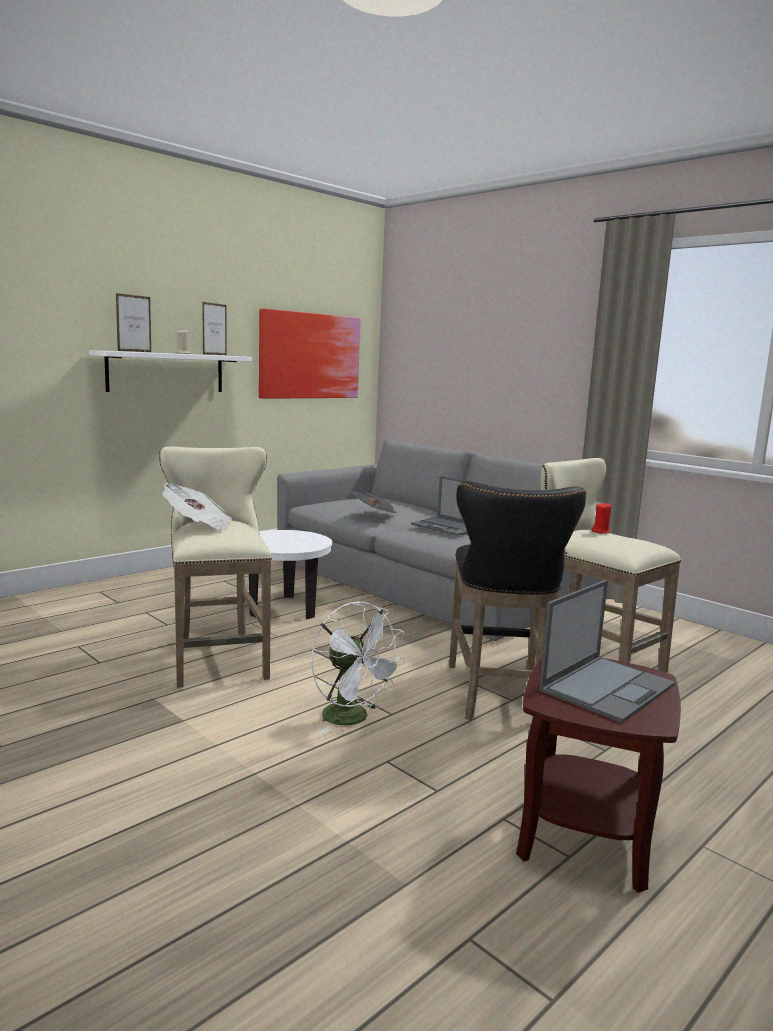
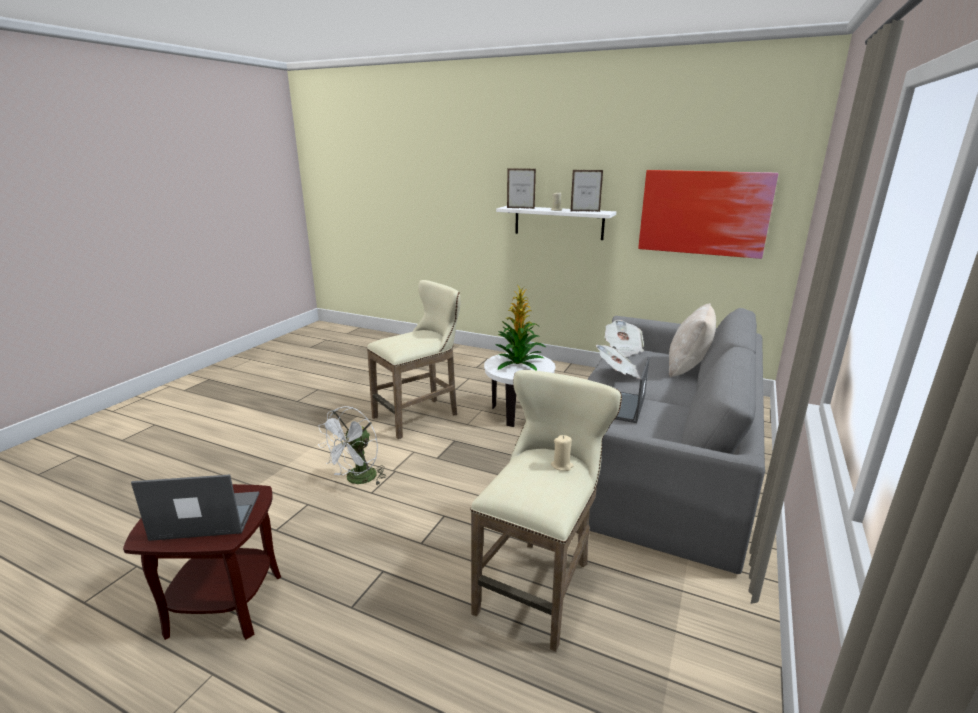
camera: 70 degrees right, 10 degrees up
newspaper [162,483,232,531] -> newspaper moved to [604,320,644,357]
black stool [449,481,586,720] -> none
laptop [539,580,675,723] -> laptop turned 150 degrees clockwise [131,475,259,541]
red candle [592,502,612,534] -> beige candle [551,435,574,471]
none -> potted plant [495,286,546,371]
none -> beige pillow [669,303,716,377]

